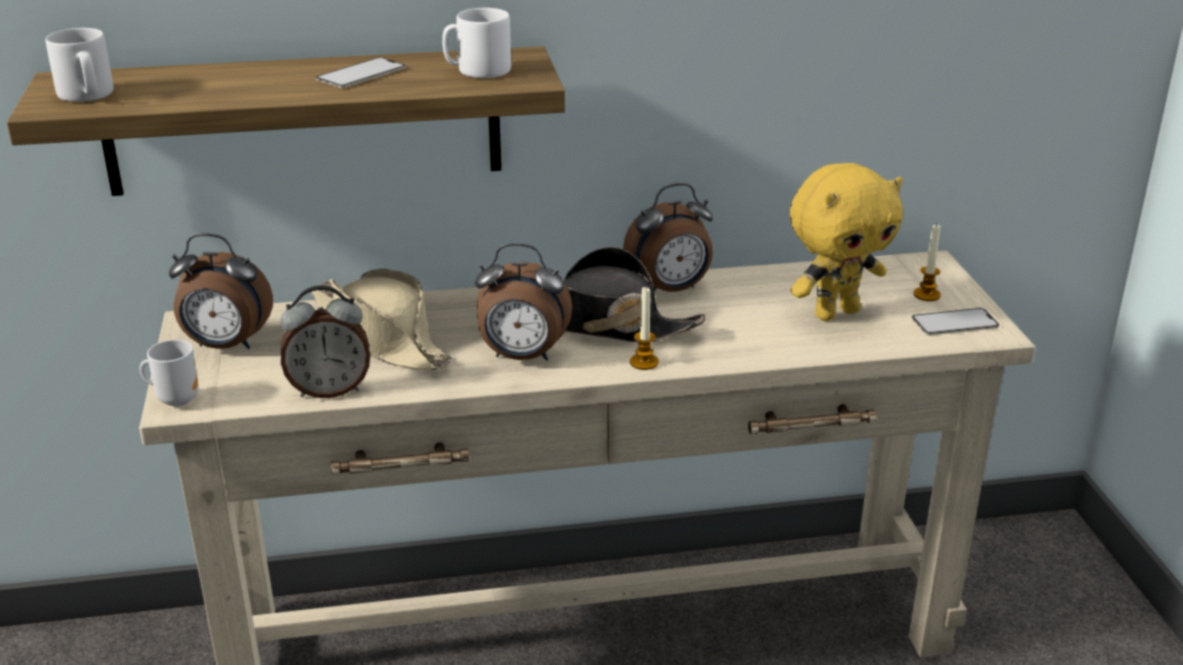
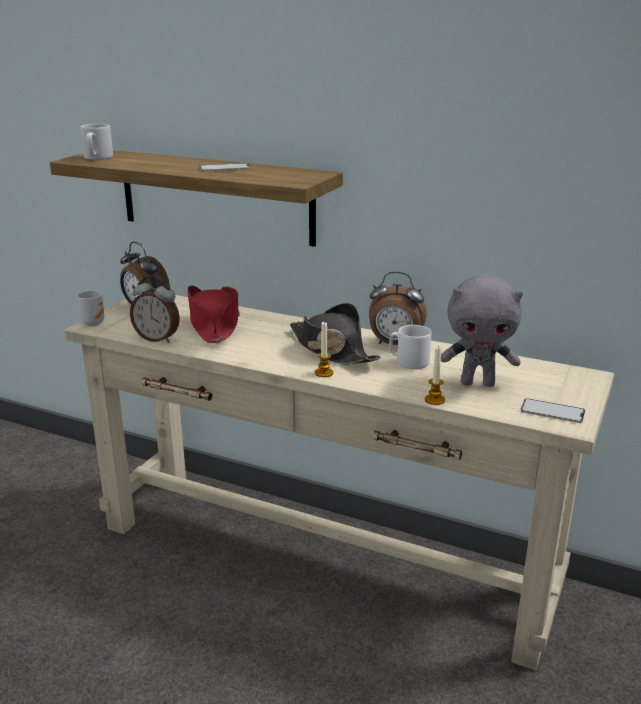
camera: 35 degrees right, 5 degrees down
beige hat [311,269,452,371] -> red hat [187,286,240,343]
white mug [442,8,511,78] -> white mug moved to [389,325,431,369]
alarm clock [475,243,572,361] -> none
yellow plush toy [790,163,903,321] -> grey plush toy [441,275,523,387]
candle [913,224,941,301] -> candle moved to [425,345,445,405]

